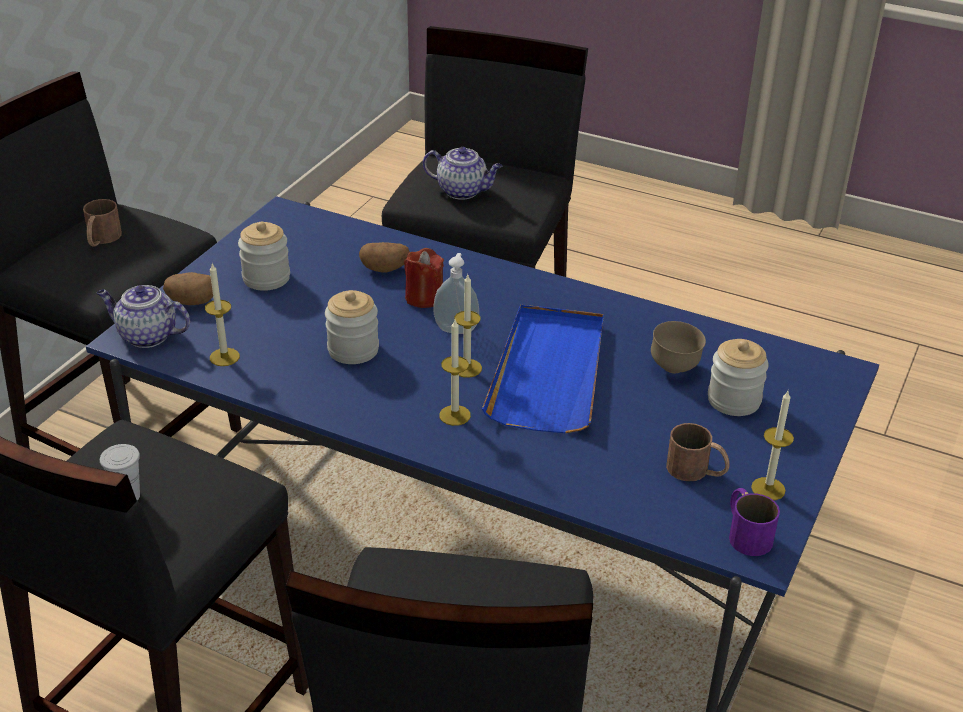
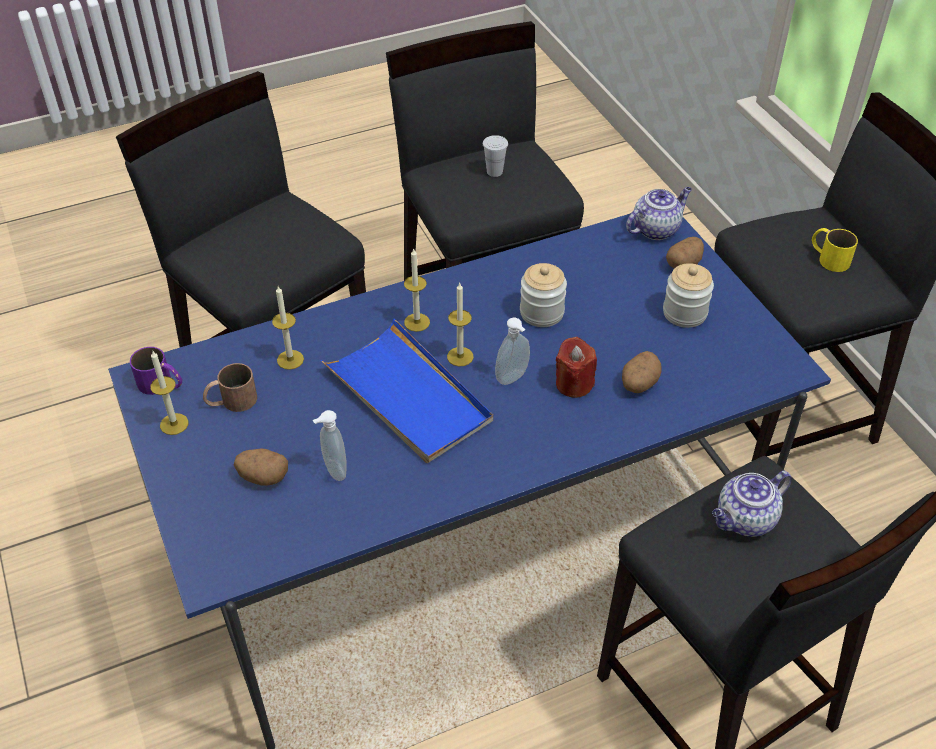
camera: 130 degrees right, 10 degrees up
brown mug [83,199,122,247] -> yellow mug [812,228,858,272]
candle [205,264,240,366] -> candle moved to [272,286,304,370]
brown bowl [651,321,706,373] -> soap dispenser [313,410,347,481]
jar [708,339,769,416] -> potato [234,449,288,486]

